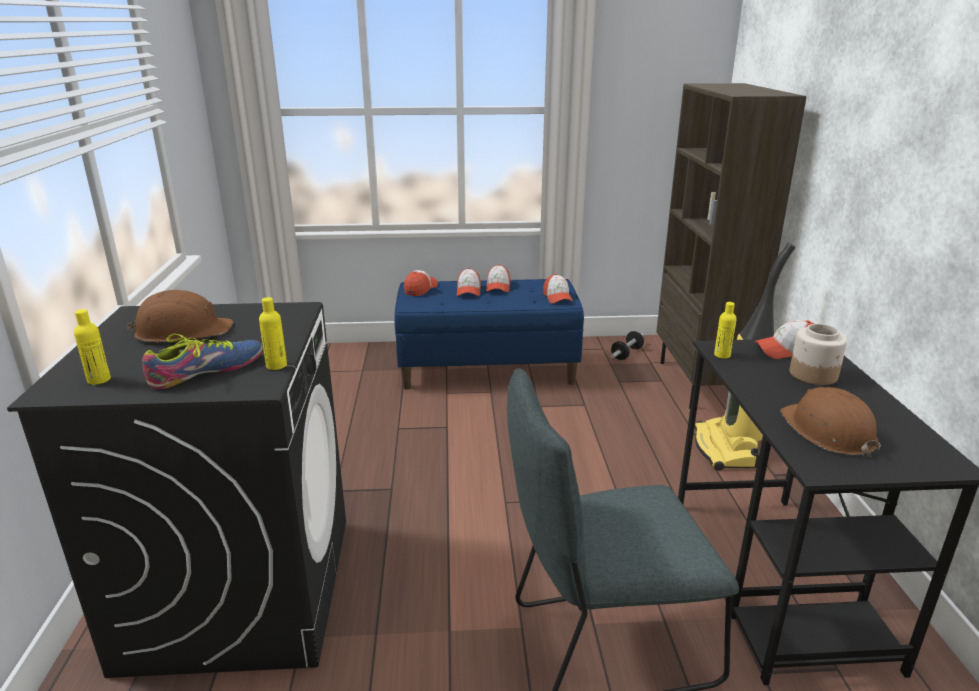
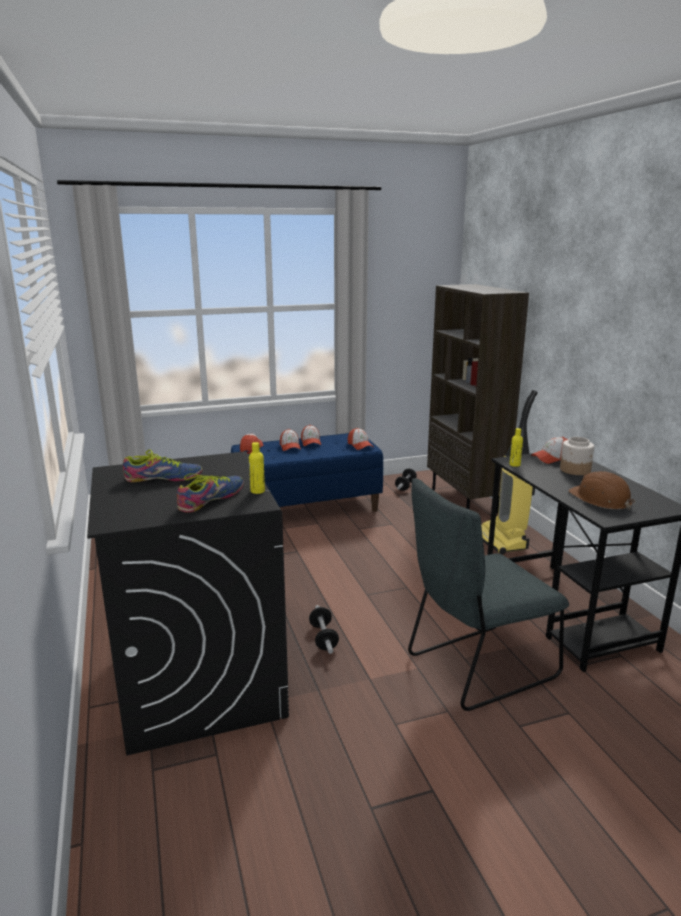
camera: 15 degrees left, 5 degrees down
yellow bottle [74,309,111,385] -> none
brown hard hat [126,290,233,342] -> shoe [123,450,203,482]
none -> dumbbell [309,605,339,654]

